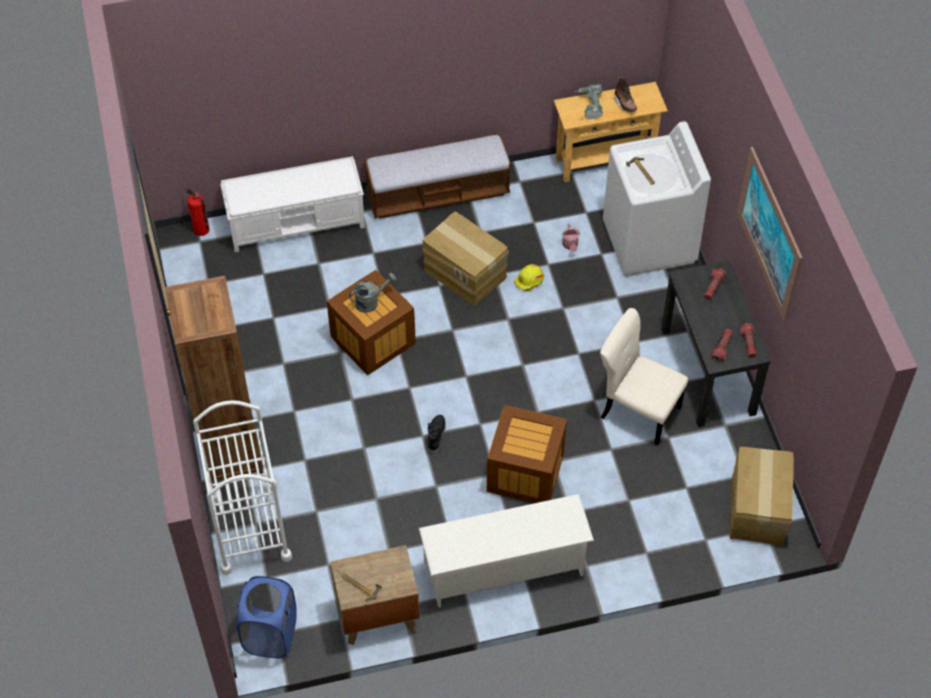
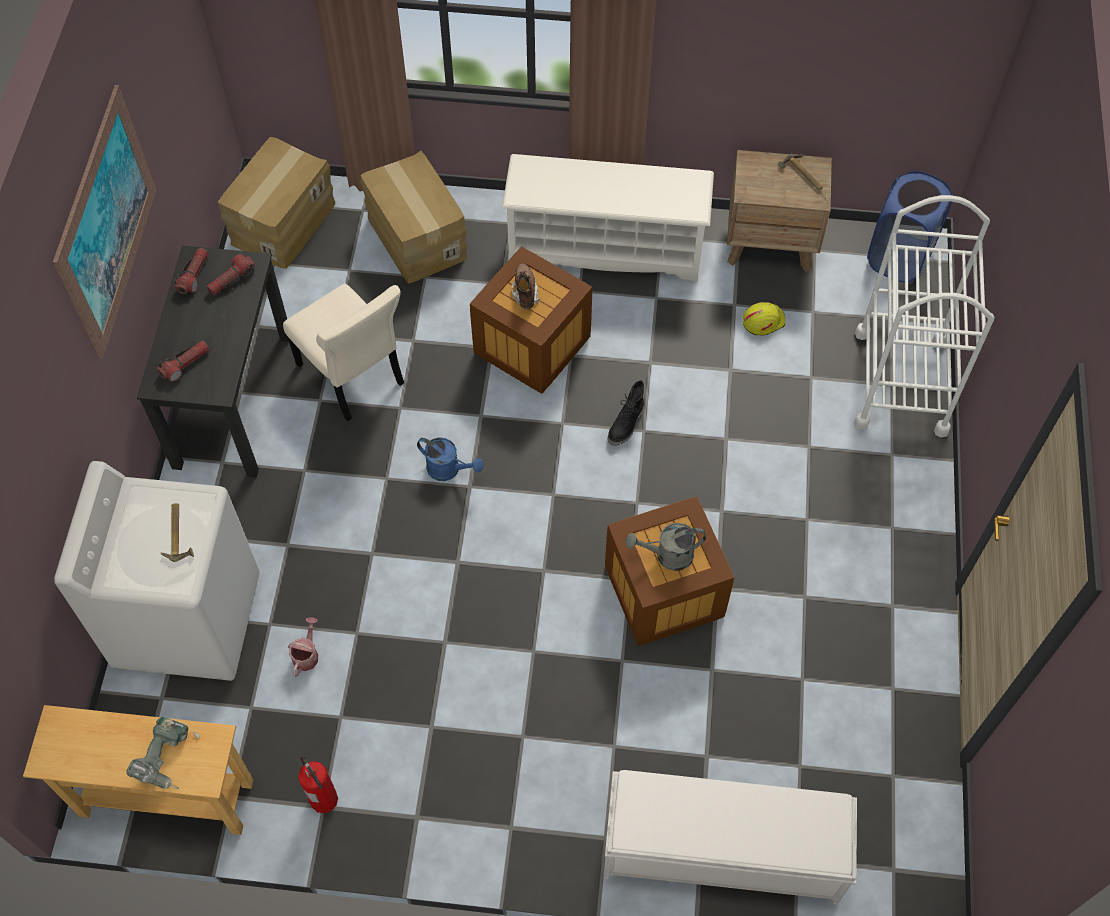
camera: 160 degrees left, 5 degrees up
brown bookcase [165,276,263,484] -> none
fire extinguisher [186,187,209,236] -> fire extinguisher moved to [298,756,338,813]
bench [364,134,511,219] -> none
cardboard box [422,212,509,306] -> cardboard box moved to [360,151,467,284]
yellow hard hat [514,264,544,292] -> yellow hard hat moved to [743,302,785,335]
brown boot [613,77,637,112] -> brown boot moved to [512,263,539,309]
none -> blue watering can [417,437,484,481]

